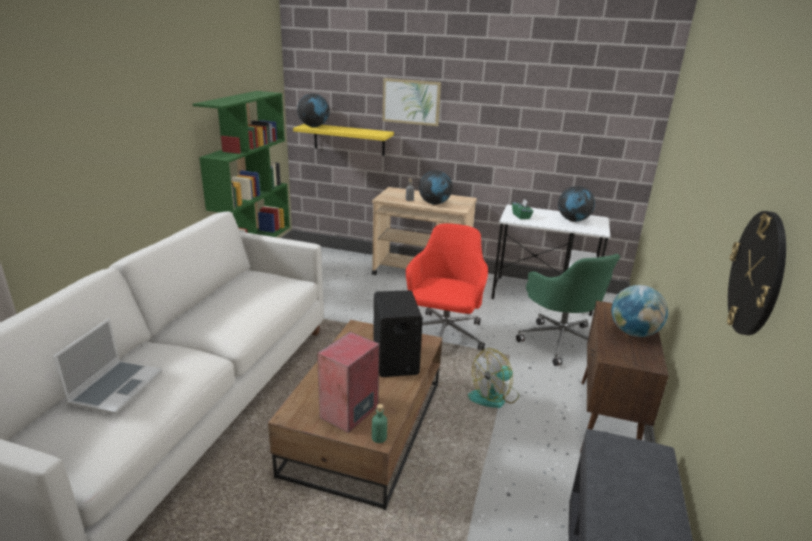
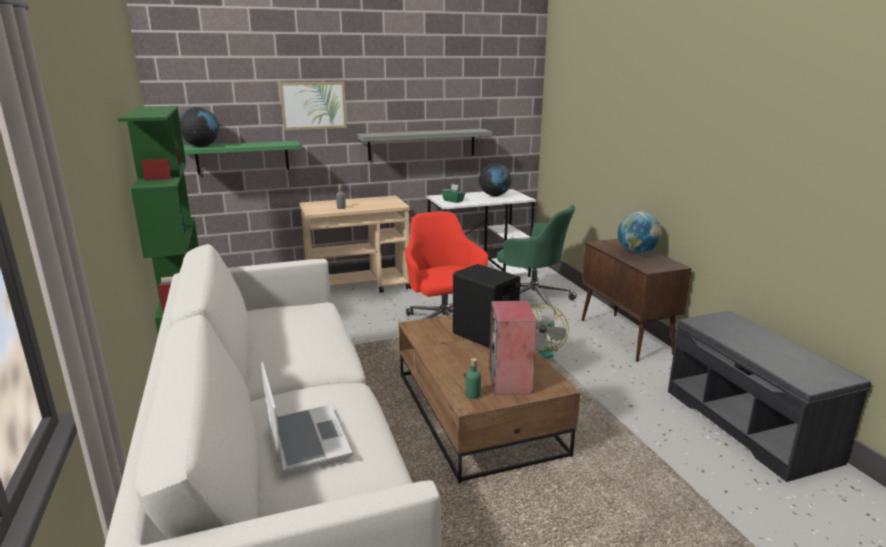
camera: 35 degrees left, 5 degrees down
yellow shelf [293,124,394,156] -> green shelf [183,141,301,175]
green bottle [372,404,387,443] -> green bottle moved to [465,358,481,399]
globe [419,170,453,205] -> none
wall clock [727,211,786,335] -> none
none -> grey shelf [357,129,492,161]

